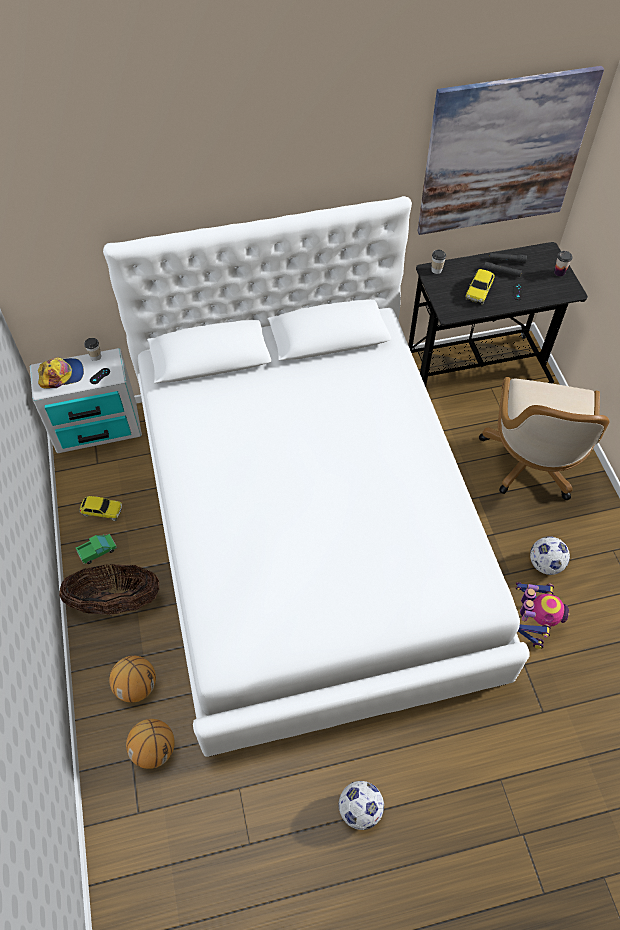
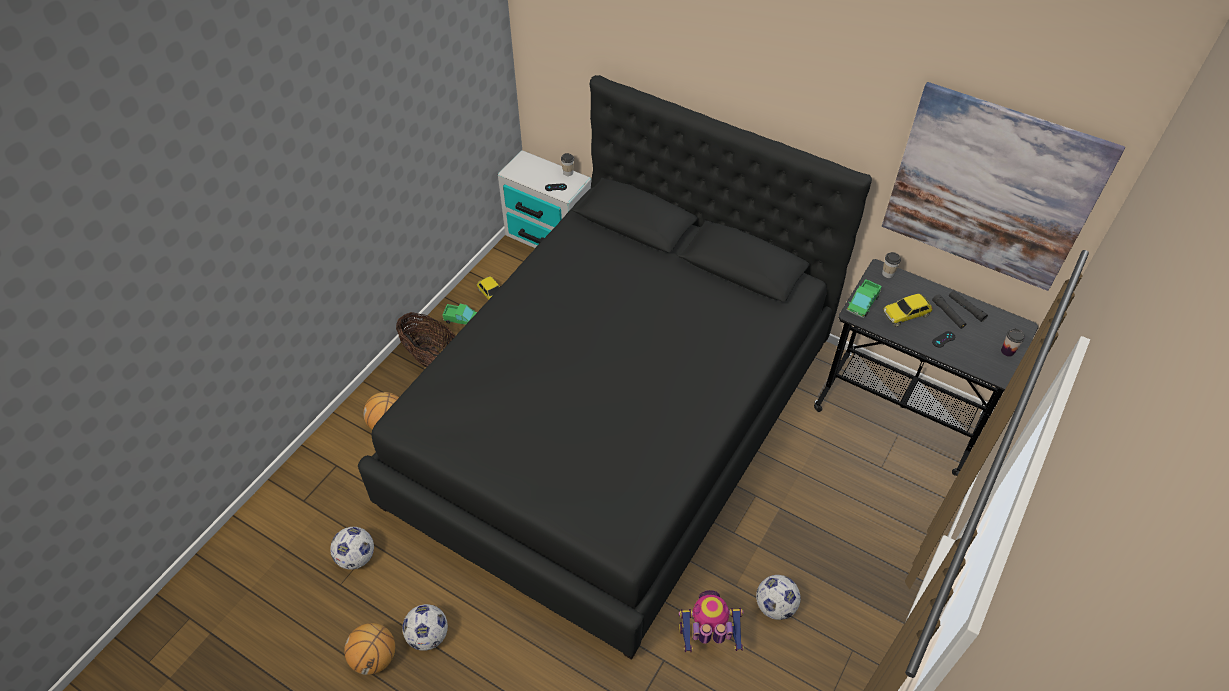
camera: 45 degrees right, 5 degrees down
cap [38,358,84,388] -> none
white bed [103,196,530,757] -> black bed [358,75,872,660]
basketball [126,719,175,769] -> basketball moved to [344,623,395,675]
office chair [479,377,610,500] -> none
toy robot [516,582,569,649] -> toy robot turned 150 degrees counterclockwise [679,590,744,652]
none -> football [330,527,374,570]
none -> toy truck [846,279,882,318]

